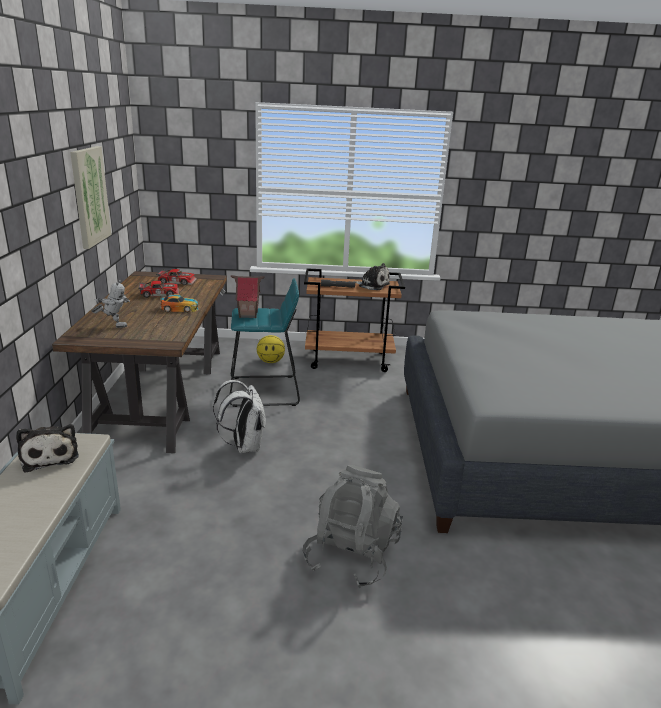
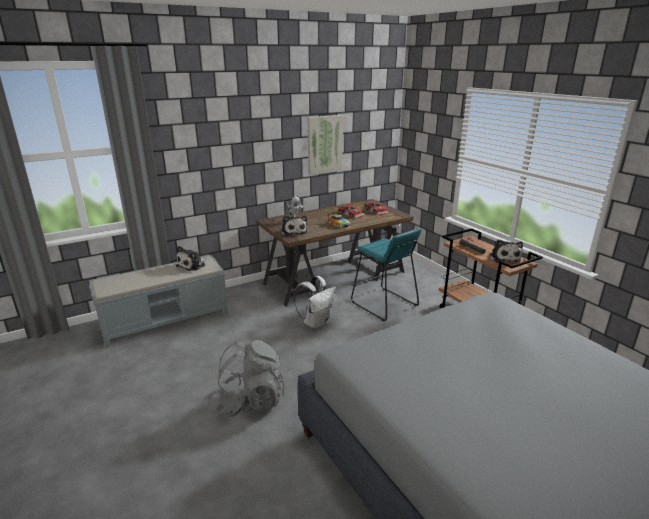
camera: 60 degrees right, 0 degrees up
toy house [231,275,265,318] -> none
basketball [257,335,285,363] -> none
none -> plush toy [281,215,307,237]

